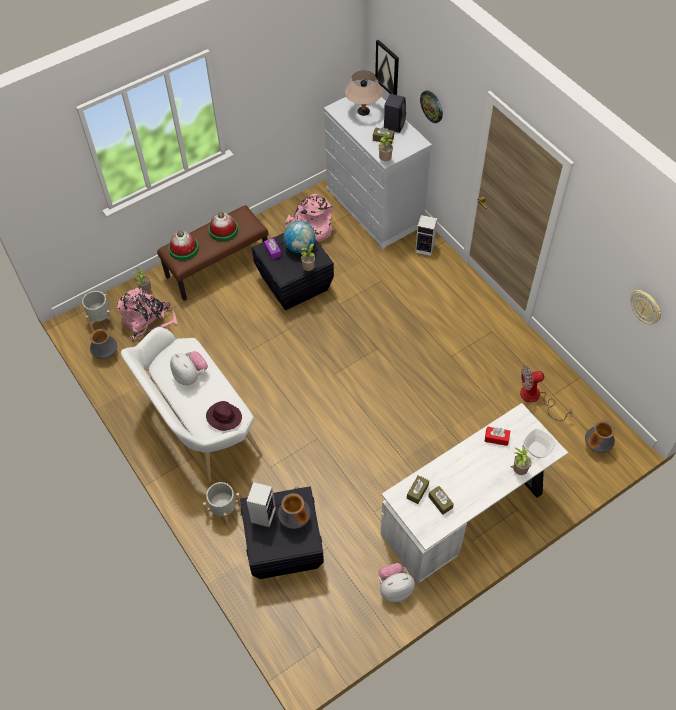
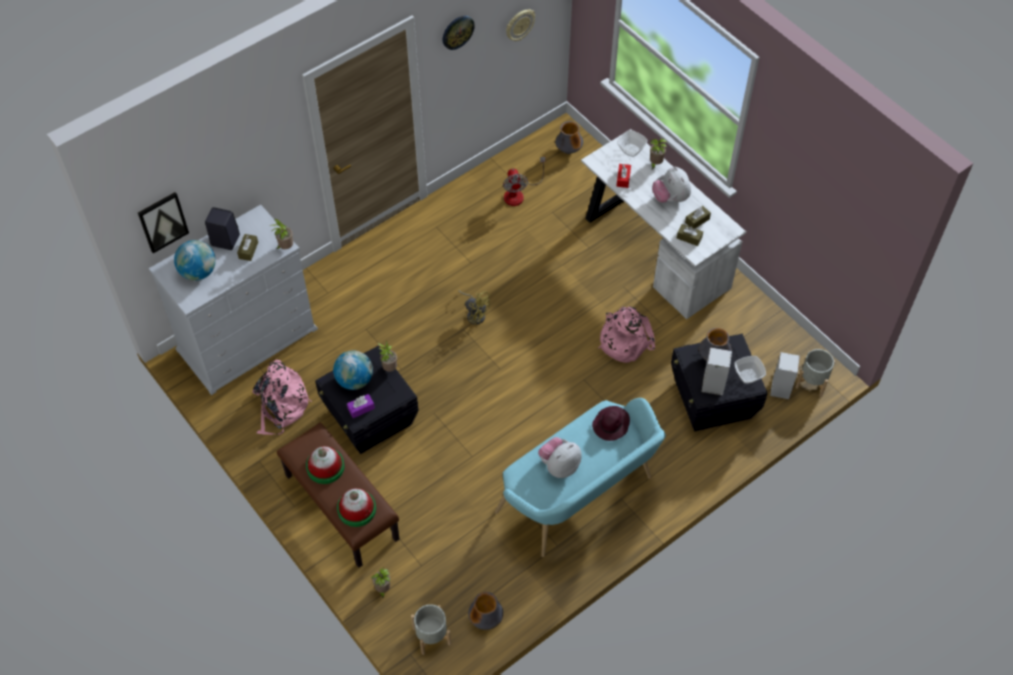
camera: 95 degrees left, 0 degrees up
pink backpack [117,287,177,339] -> pink backpack moved to [599,307,655,363]
white bench [121,327,263,483] -> turquoise bench [495,398,666,557]
grey planter [203,482,241,527] -> grey planter moved to [795,349,835,397]
beige table lamp [345,71,382,116] -> globe [174,240,216,281]
plush toy [378,563,415,602] -> plush toy moved to [652,166,691,203]
speaker [415,215,437,256] -> speaker moved to [770,352,800,399]
wall clock [420,90,443,123] -> wall clock moved to [443,16,475,50]
none -> yellow fan [459,290,490,325]
none -> bowl [735,356,766,384]

